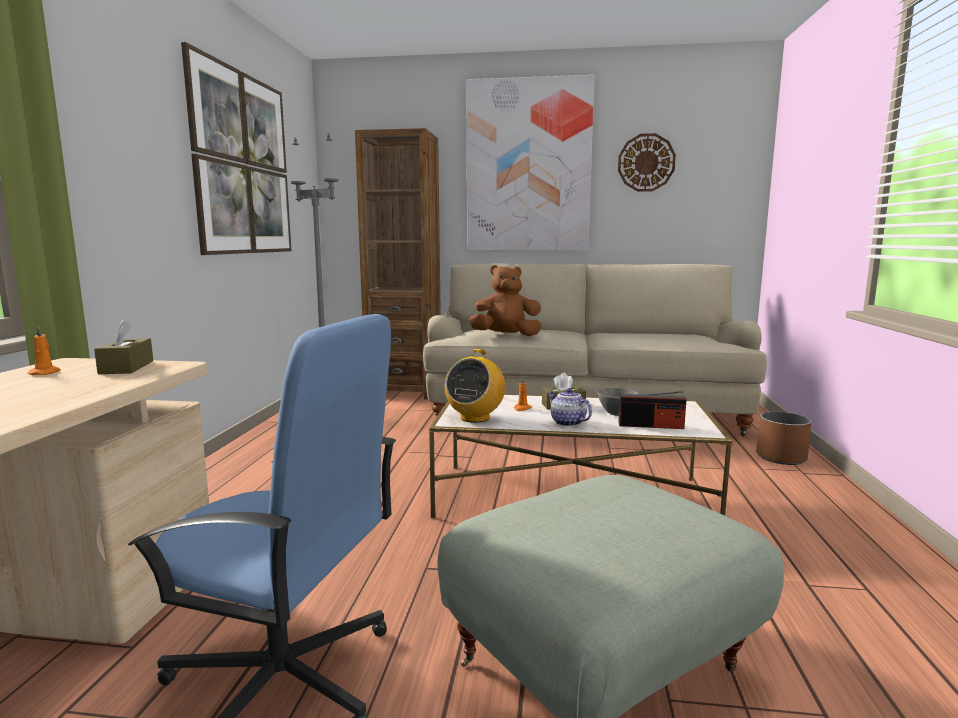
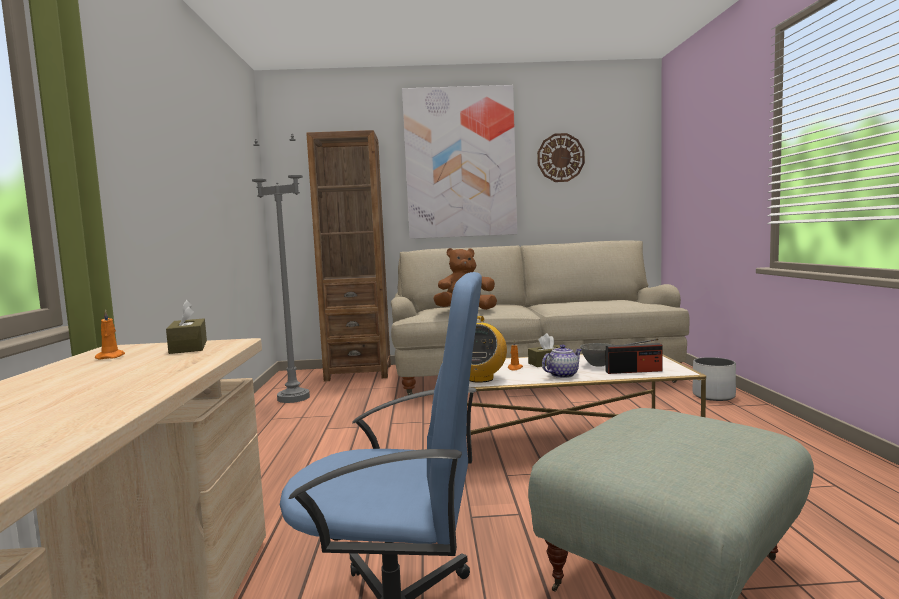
camera: 10 degrees left, 5 degrees down
picture [181,42,291,255] -> none
teapot [548,388,592,426] -> teapot turned 105 degrees clockwise [542,344,582,378]
brown planter [756,411,811,465] -> white planter [693,357,736,401]

